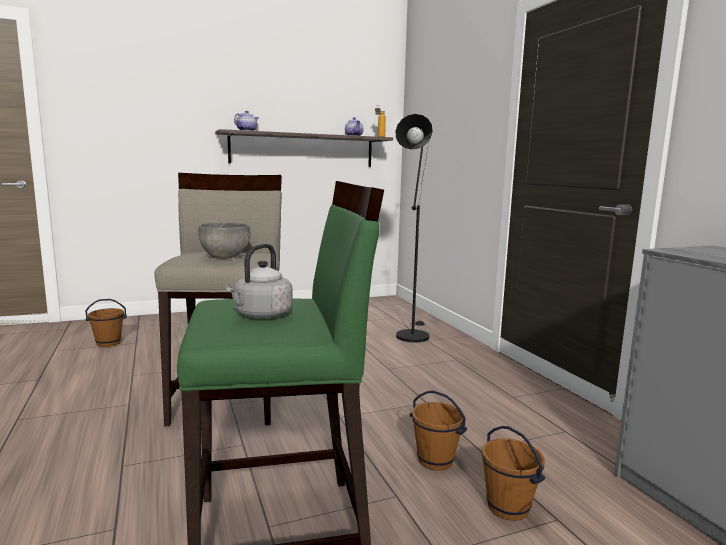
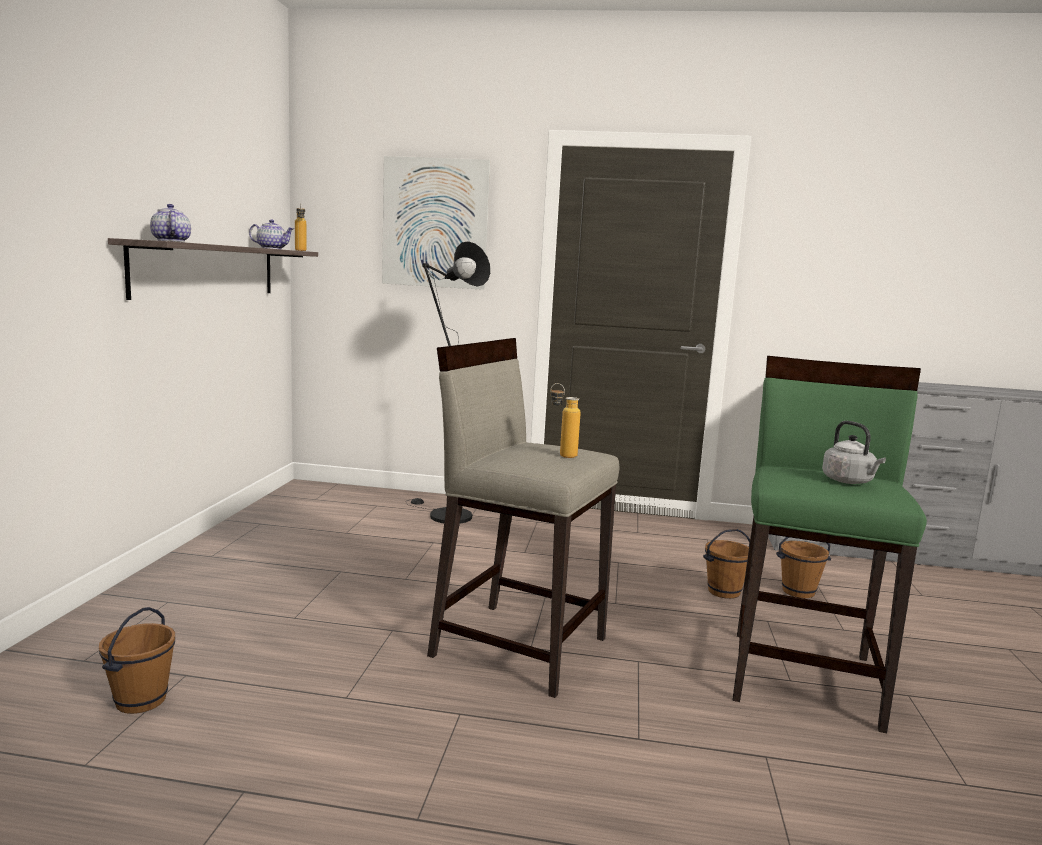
camera: 60 degrees left, 0 degrees up
grey bowl [198,222,250,259] -> bottle [550,383,581,458]
none -> picture [382,156,490,290]

